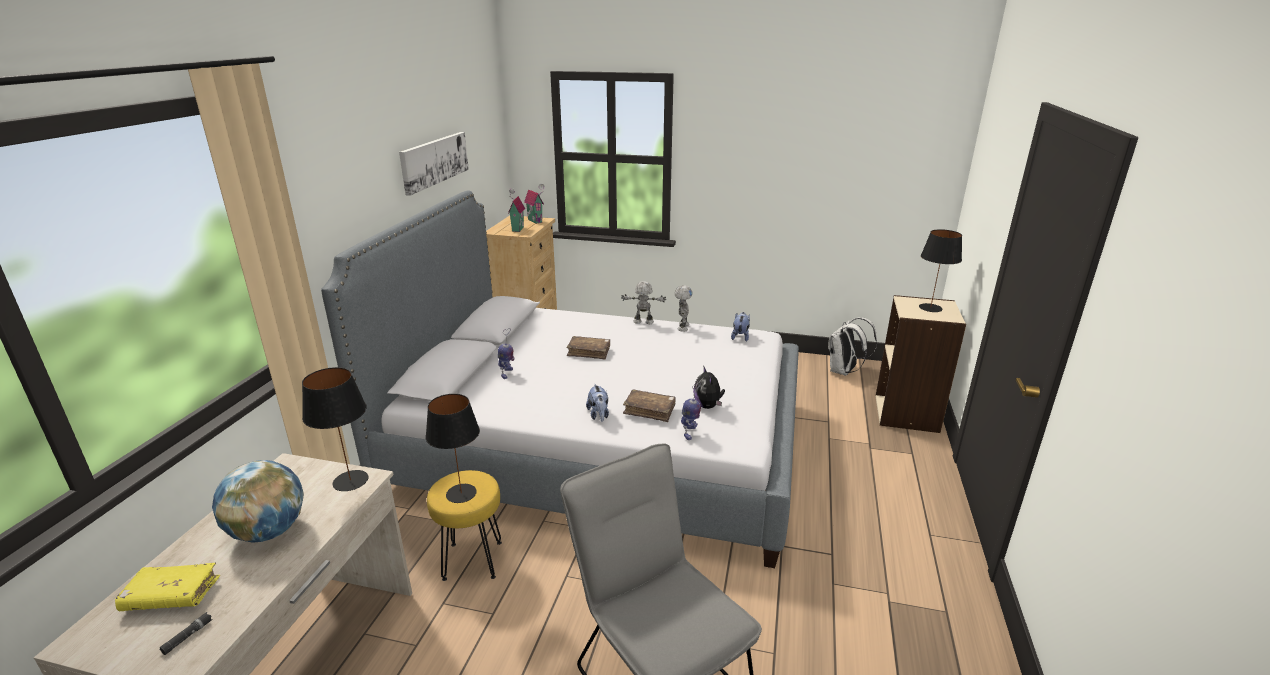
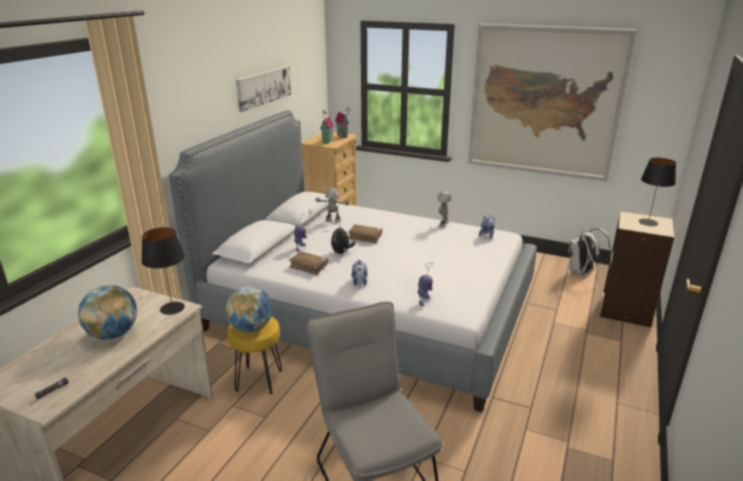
camera: 10 degrees right, 0 degrees up
yellow book [115,563,220,611] -> none
black table lamp [426,394,480,503] -> globe [226,286,272,332]
toy robot [621,281,666,324] -> toy robot moved to [315,188,349,223]
brown book [623,389,676,422] -> brown book moved to [289,251,328,275]
plush toy [693,365,725,409] -> plush toy moved to [331,224,355,254]
none -> picture [468,24,636,181]

